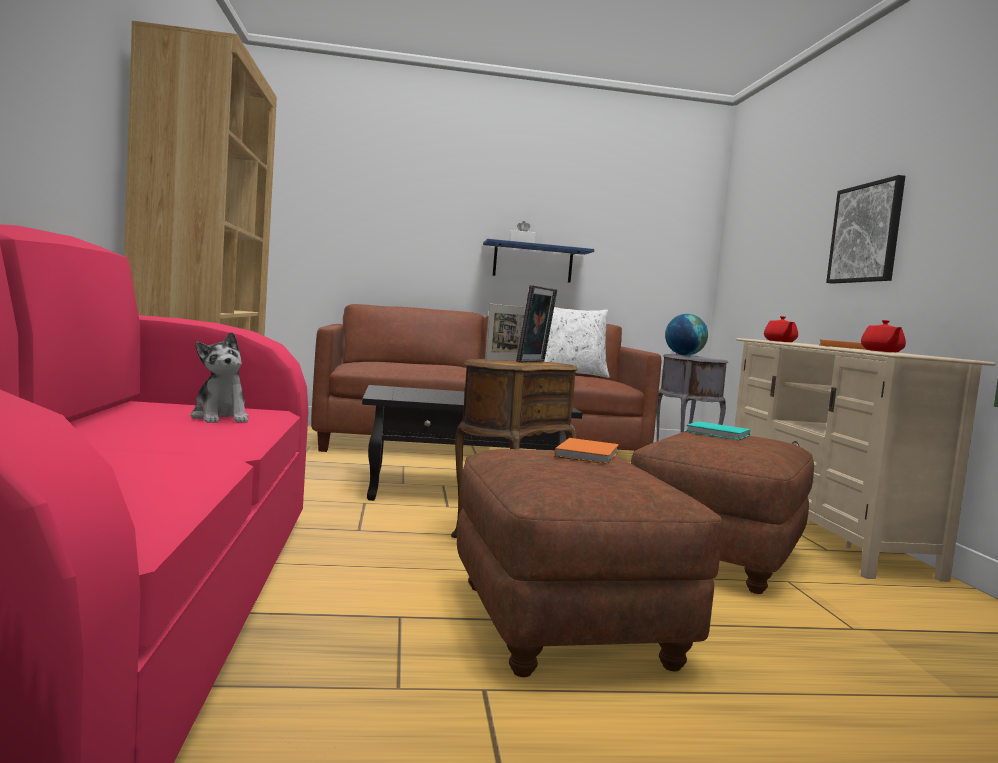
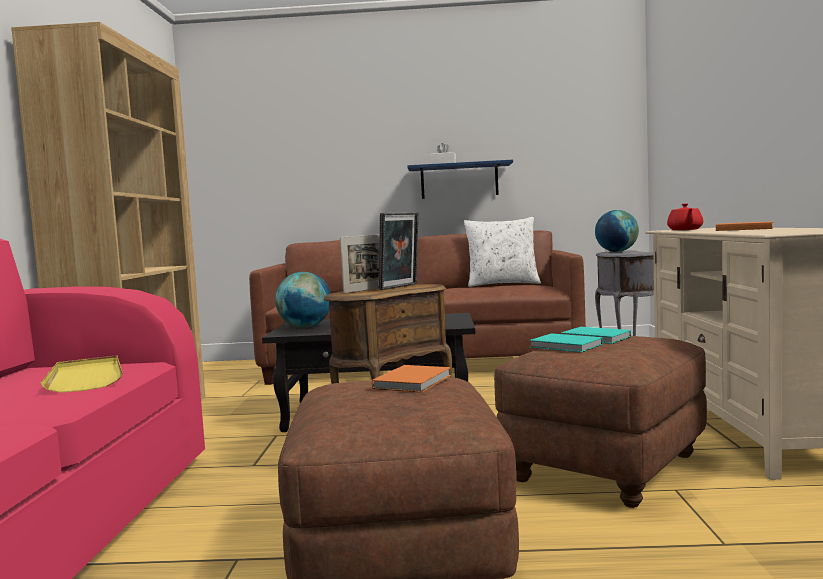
camera: 10 degrees right, 0 degrees up
plush toy [191,332,249,423] -> yellow tray [40,355,123,393]
picture [826,175,905,284] -> none
red teapot [861,320,906,352] -> none
none -> globe [275,272,331,328]
none -> turquoise book [529,333,603,352]

